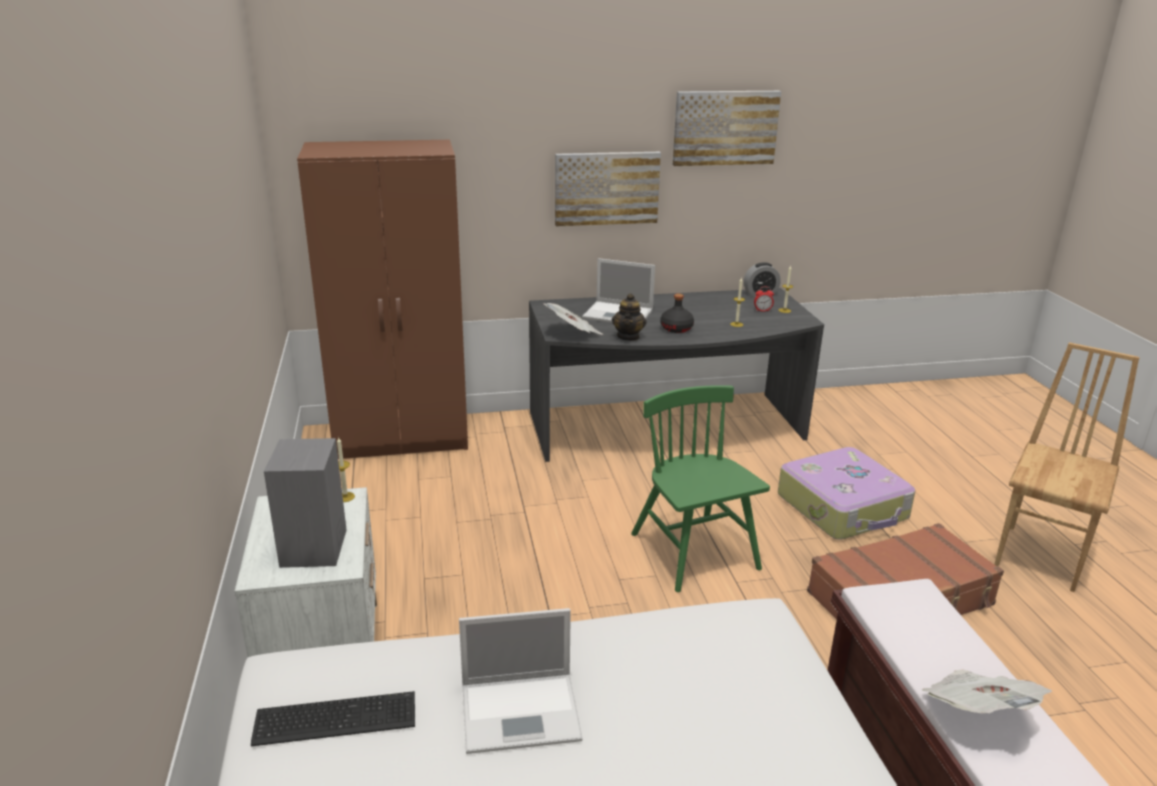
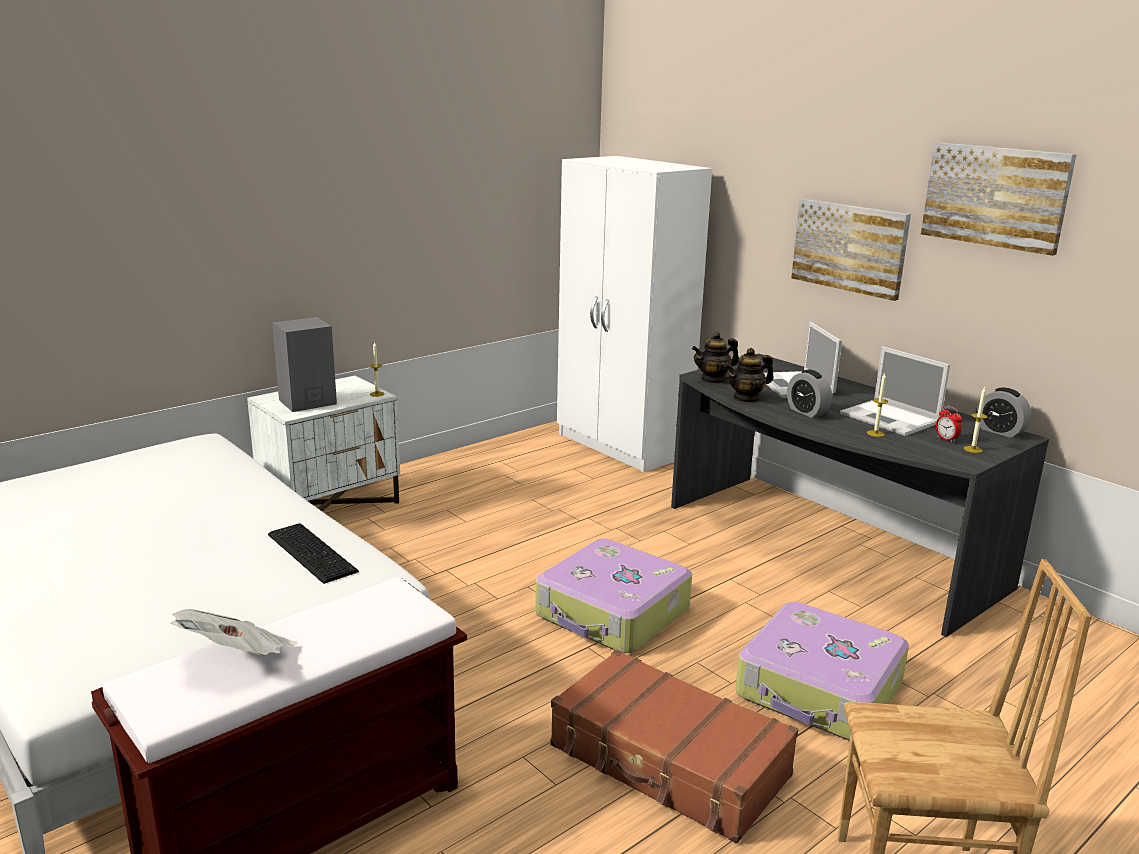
camera: 60 degrees right, 5 degrees down
keyboard [251,691,415,746] -> keyboard moved to [268,523,359,584]
brown wardrobe [297,140,468,459] -> white wardrobe [557,156,712,473]
laptop [459,608,583,754] -> laptop moved to [840,346,950,436]
newspaper [544,303,604,335] -> teapot [692,332,739,384]
green chair [631,385,770,592] -> suitcase [535,538,692,653]
black bottle [660,294,694,333] -> alarm clock [787,370,832,418]

